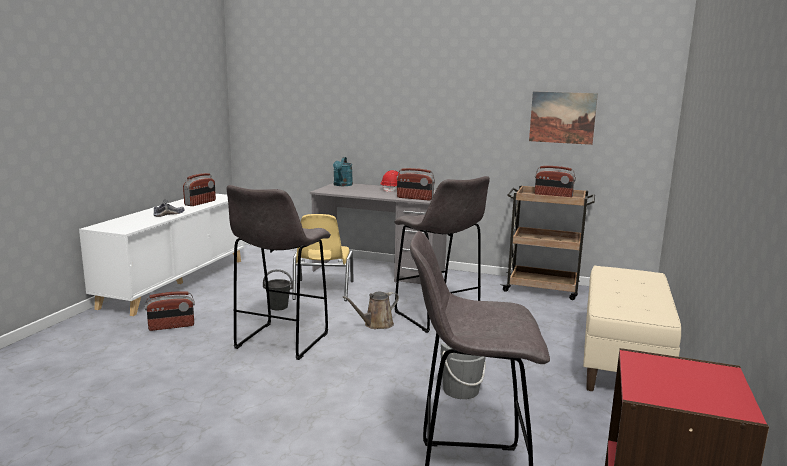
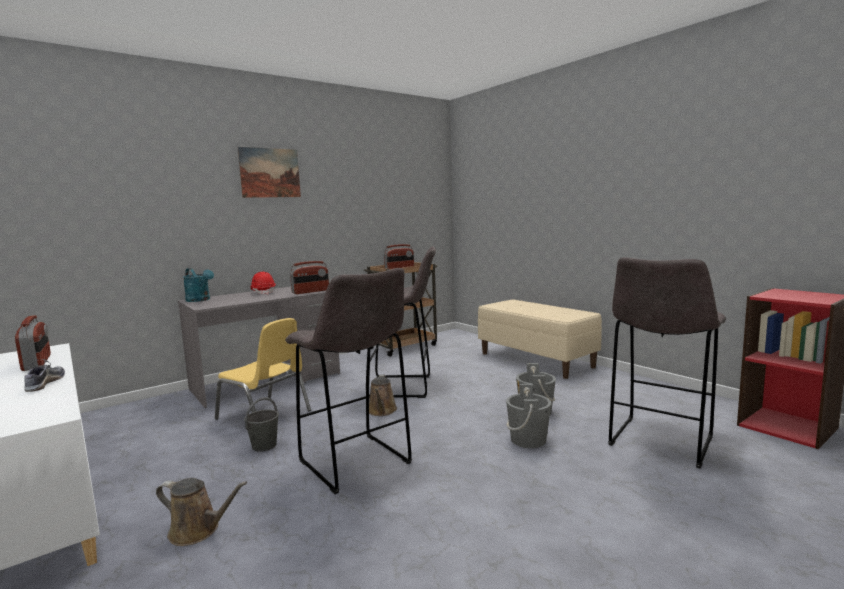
camera: 55 degrees left, 5 degrees down
radio [145,291,195,331] -> brown watering can [156,478,247,546]
picture [529,91,598,145] -> picture moved to [238,147,301,198]
none -> grey bucket [506,384,551,448]

